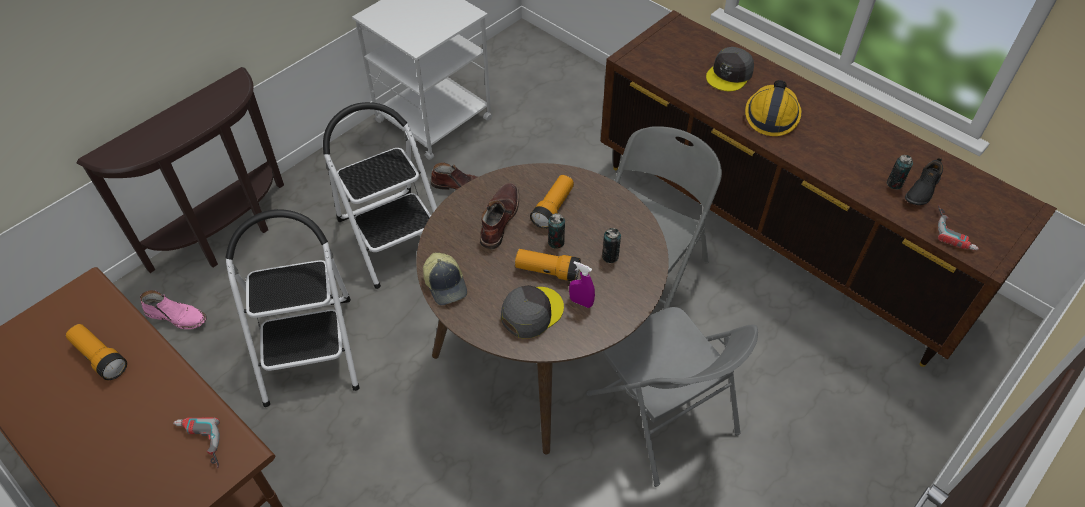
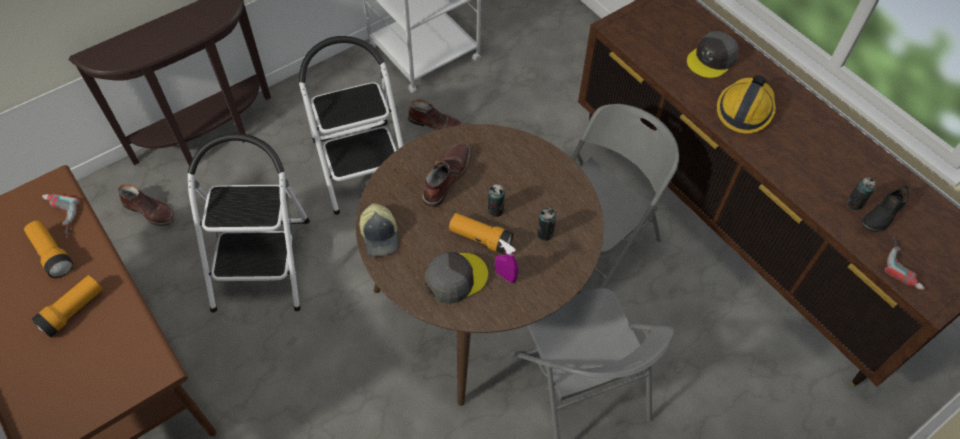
camera: 10 degrees right, 5 degrees up
pink boot [140,290,207,329] -> brown boot [118,184,176,226]
power drill [173,417,220,468] -> power drill moved to [42,194,80,238]
flashlight [530,175,574,229] -> flashlight moved to [31,275,103,338]

